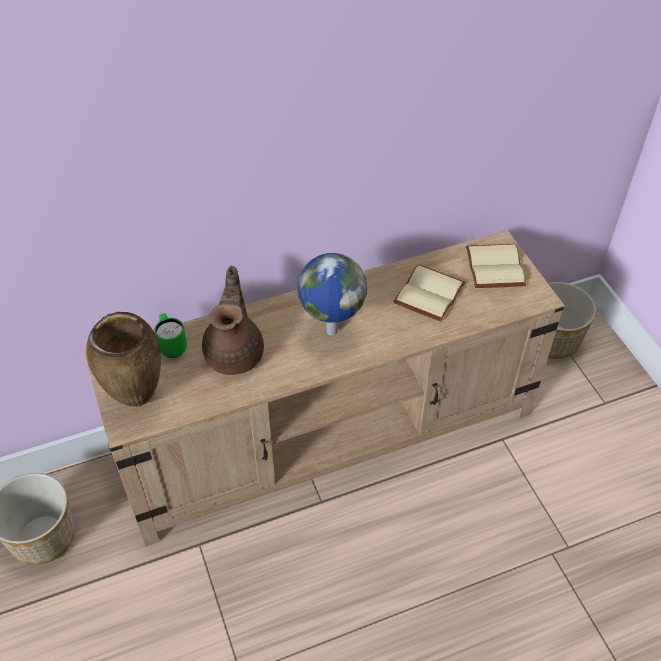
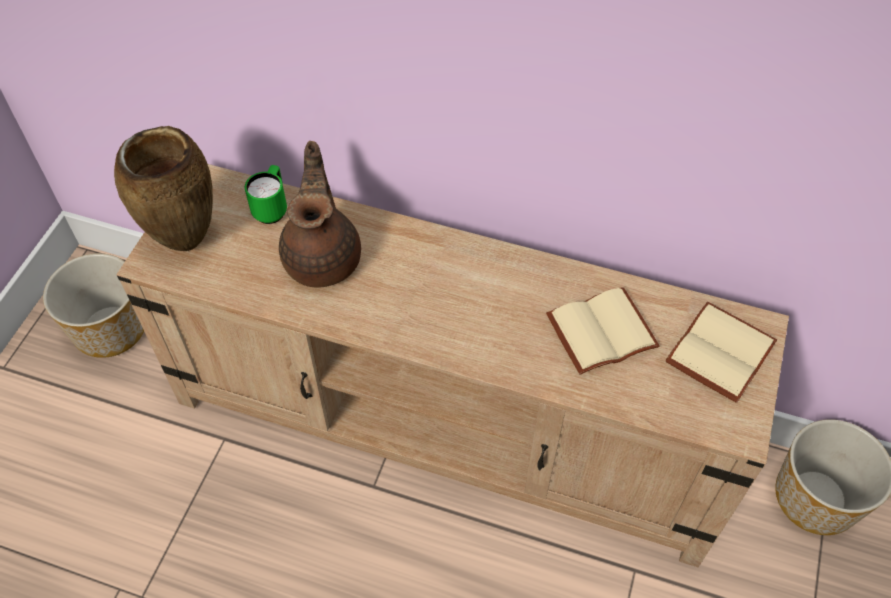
camera: 40 degrees right, 5 degrees up
brown teapot [202,266,264,375] -> brown teapot turned 45 degrees counterclockwise [279,141,361,288]
globe [298,253,367,335] -> none

